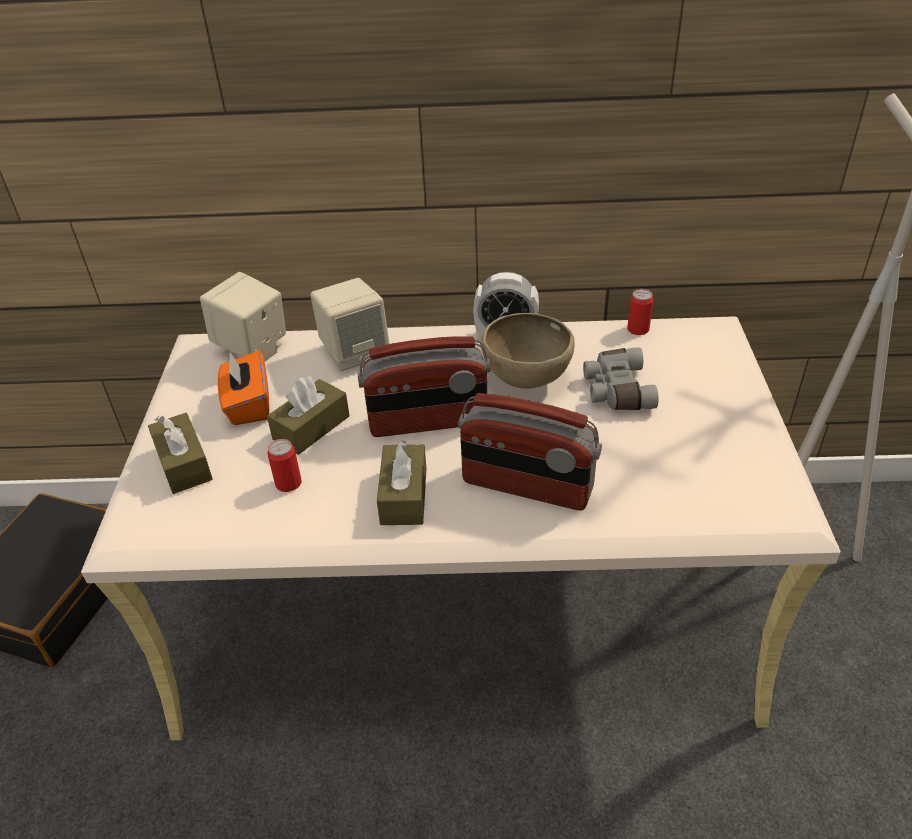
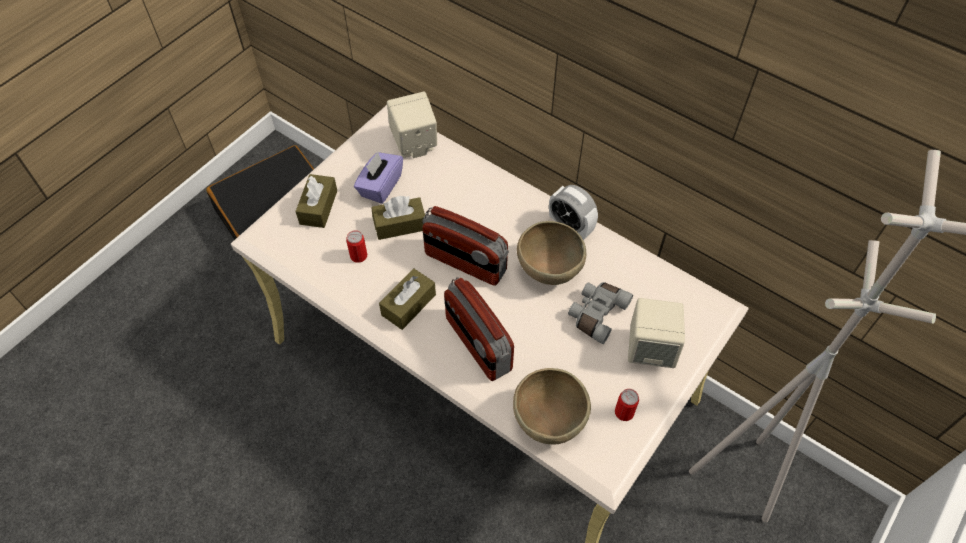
camera: 35 degrees right, 15 degrees up
orange tissue box [218,351,269,425] -> purple tissue box [354,152,403,204]
beige speaker [310,278,390,371] -> beige speaker moved to [628,298,685,368]
can [627,289,653,335] -> can moved to [615,389,639,421]
none -> brown bowl [513,368,591,444]

